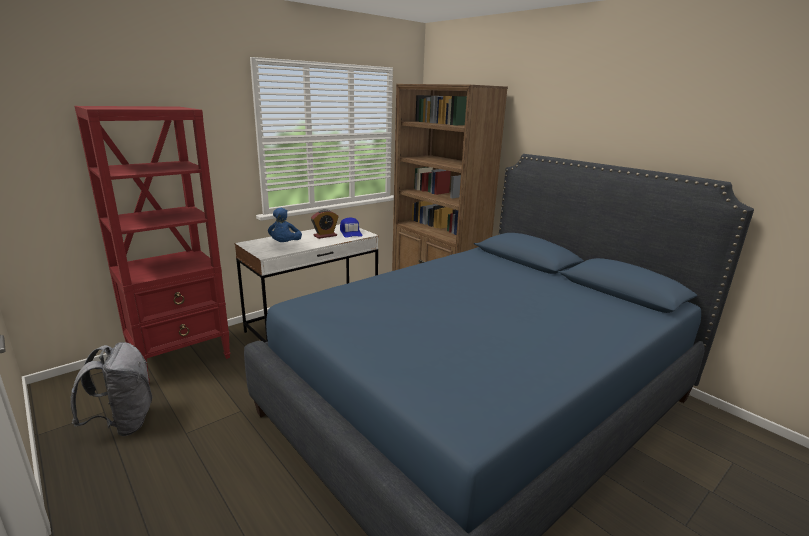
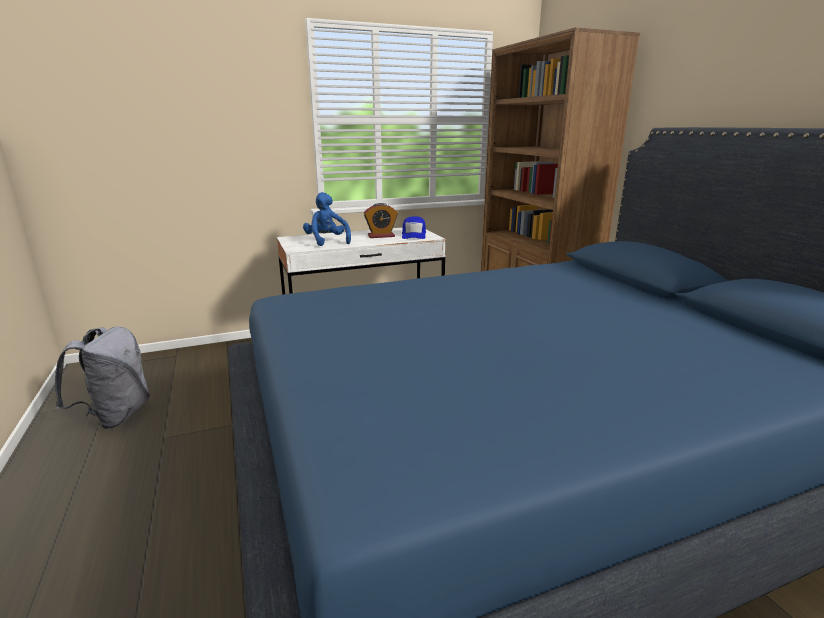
camera: 20 degrees right, 0 degrees up
red bookcase [75,106,231,380] -> none
blue plush toy [268,208,302,242] -> blue plush toy turned 135 degrees clockwise [303,192,351,246]

